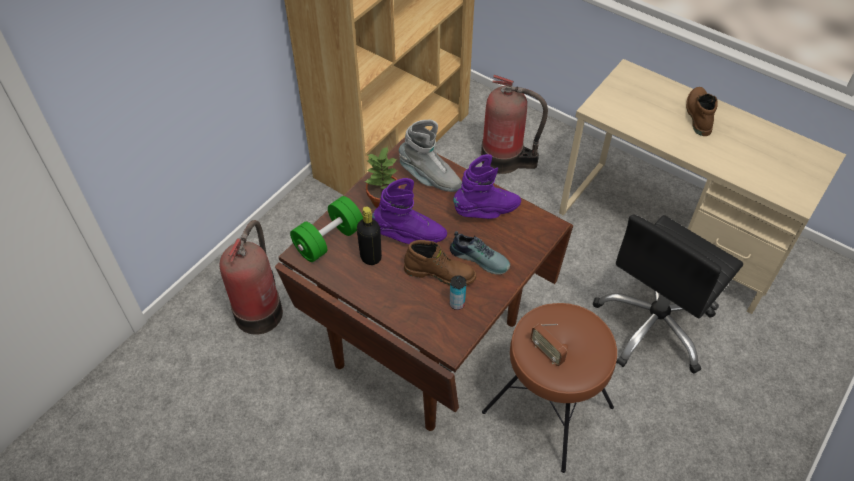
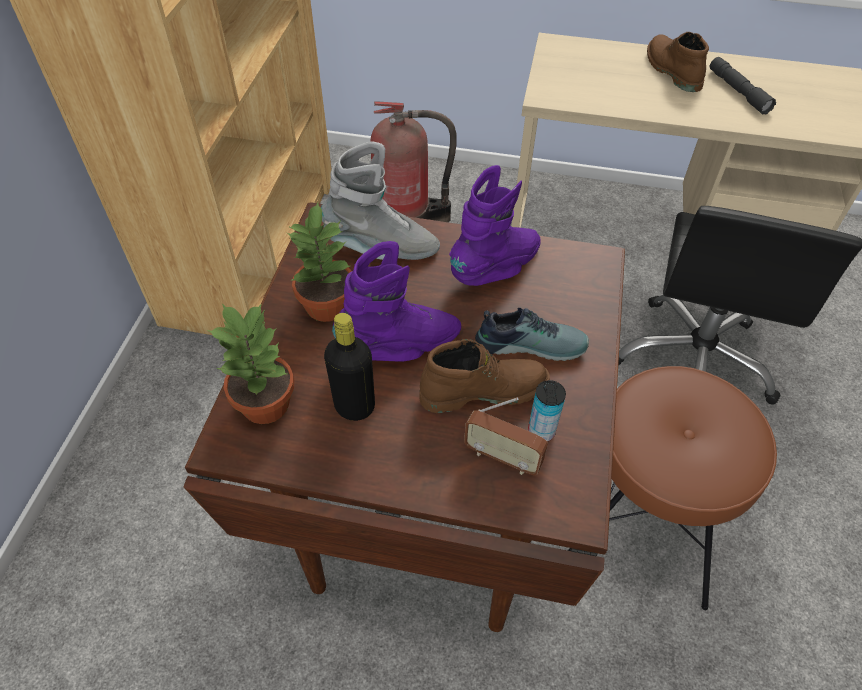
camera: 25 degrees left, 0 degrees up
fire extinguisher [219,220,283,335] -> none
green dumbbell [290,196,363,262] -> potted plant [207,303,294,424]
radio [530,324,567,366] -> radio moved to [464,398,548,475]
none -> grey flashlight [710,57,776,115]

